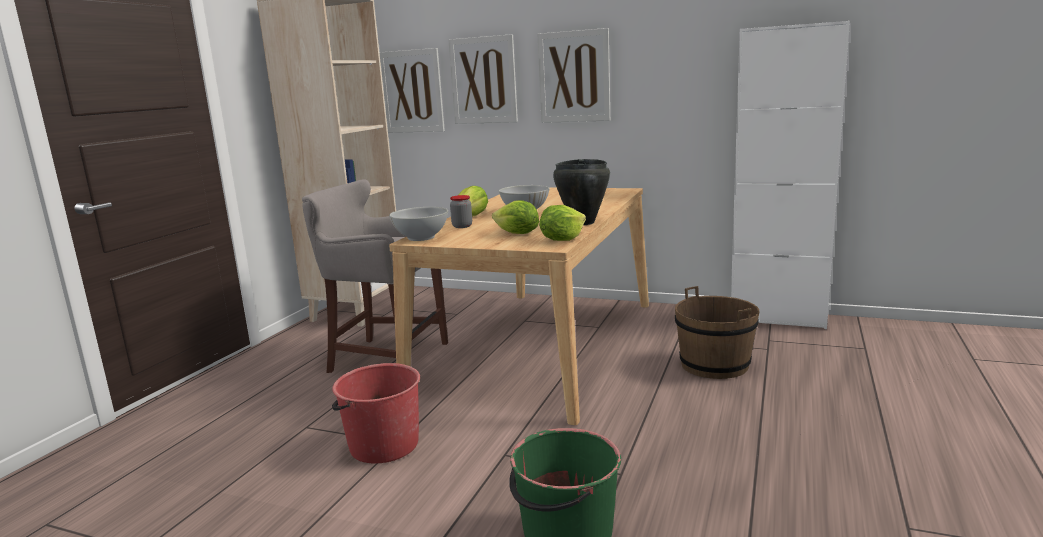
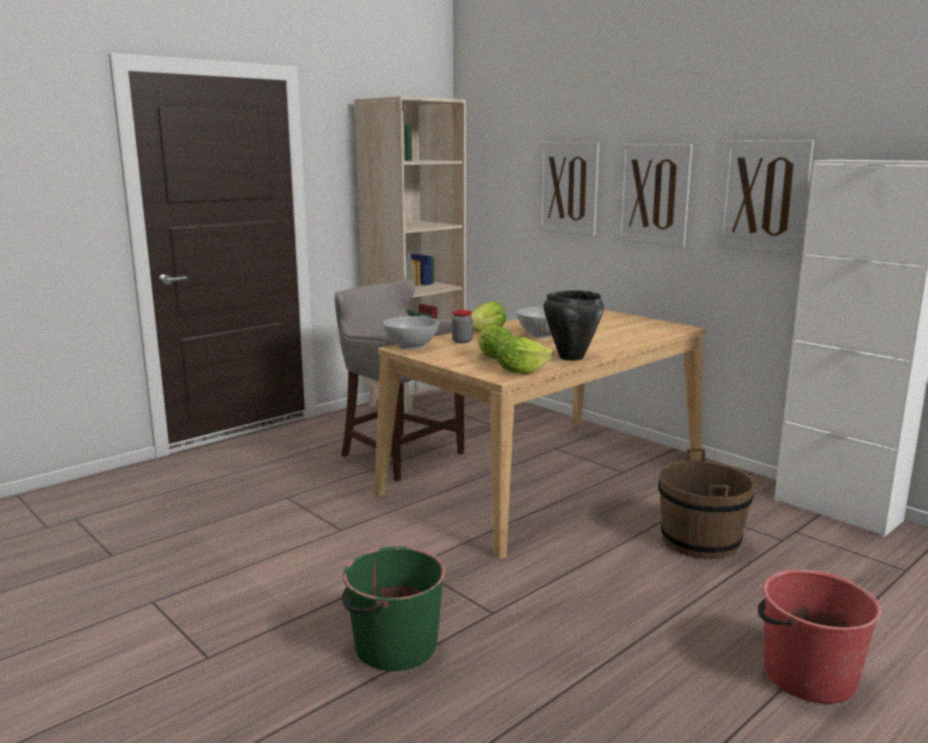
camera: 25 degrees right, 0 degrees up
red bucket [332,363,420,464] -> red bucket moved to [758,569,881,704]
picture [379,48,445,133] -> picture moved to [716,140,814,255]

